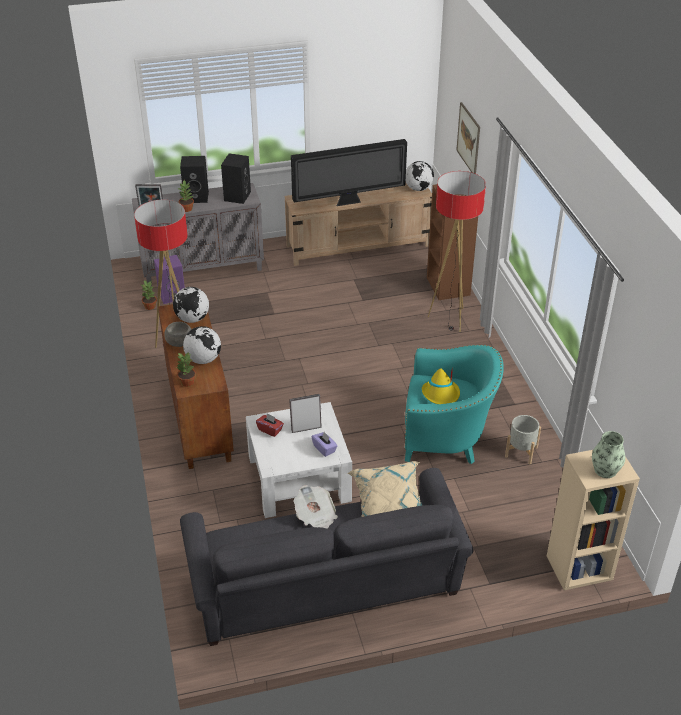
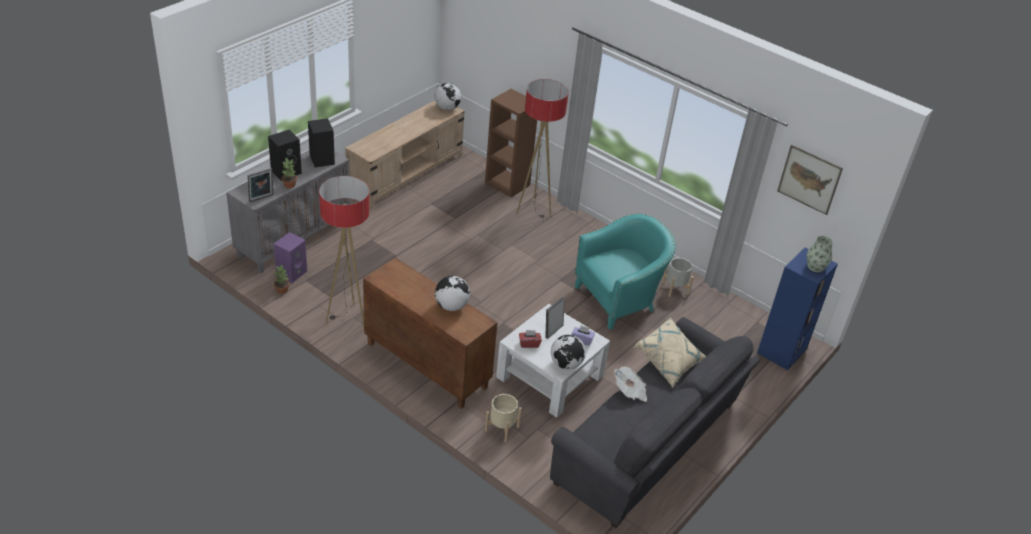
camera: 40 degrees left, 0 degrees up
grey bowl [164,322,192,347] -> none
globe [173,287,209,323] -> globe moved to [551,335,586,370]
potted plant [176,352,196,387] -> none
television [291,139,407,206] -> none
yellow hat [422,366,460,404] -> none
picture [456,102,480,174] -> picture moved to [777,145,843,215]
beige bookcase [547,450,640,590] -> blue bookcase [757,247,838,370]
none -> beige planter [485,394,522,442]

